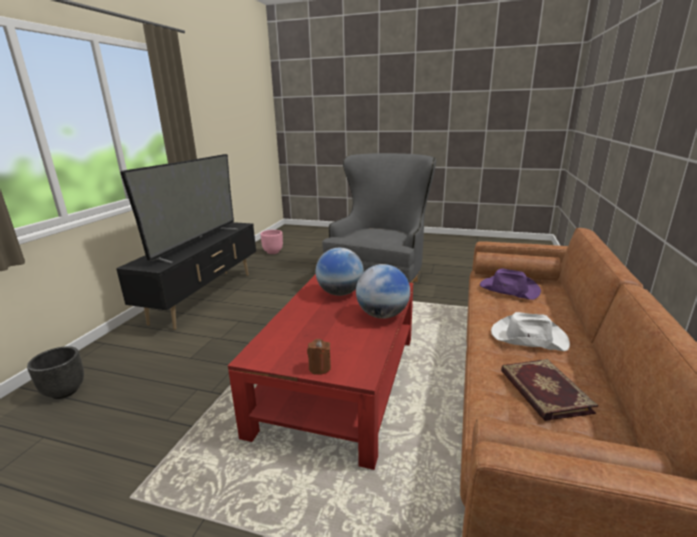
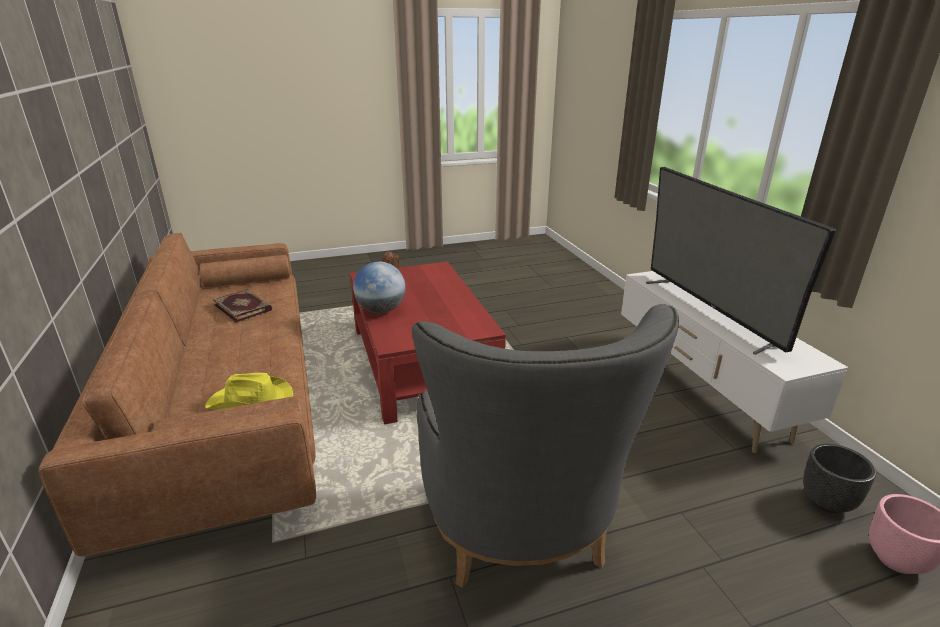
camera: 145 degrees right, 5 degrees up
black planter [27,346,84,399] -> black planter moved to [803,444,876,513]
black tv stand [116,222,256,330] -> white tv stand [621,271,848,453]
globe [316,248,364,296] -> none
purple hat [480,268,541,300] -> yellow hat [205,373,293,410]
white hat [491,312,570,351] -> none

